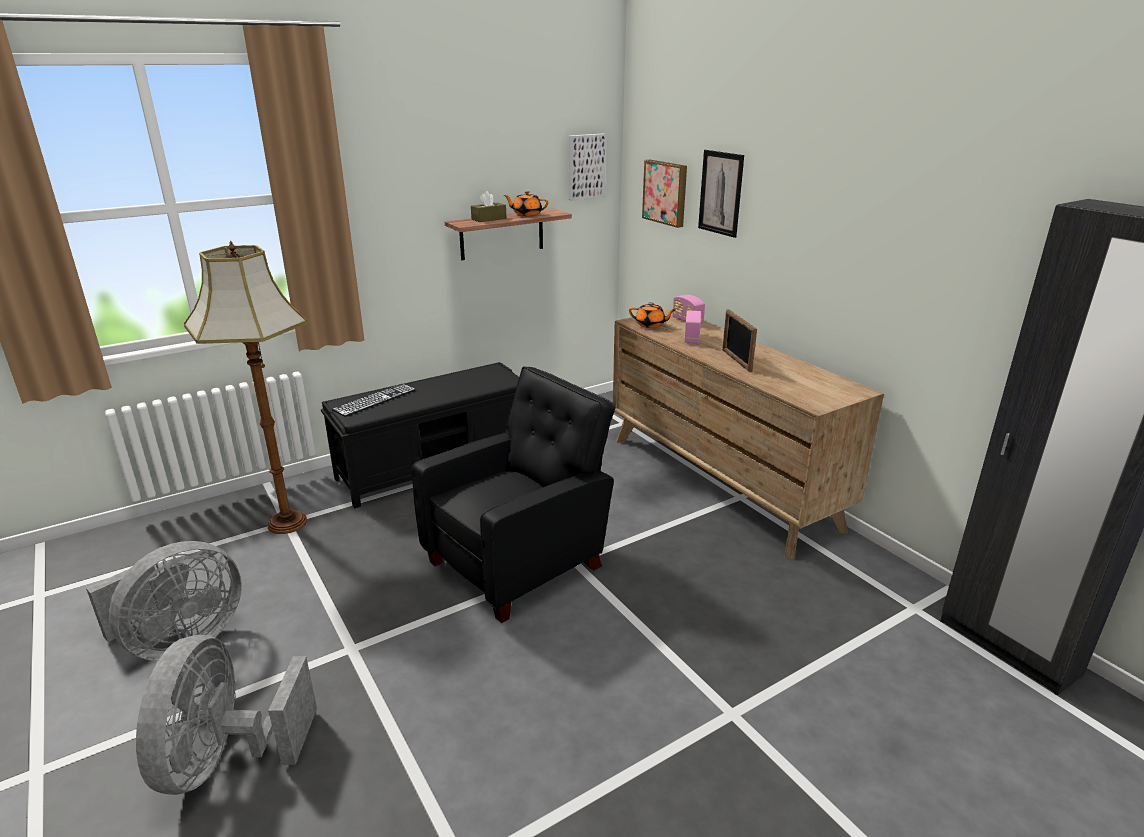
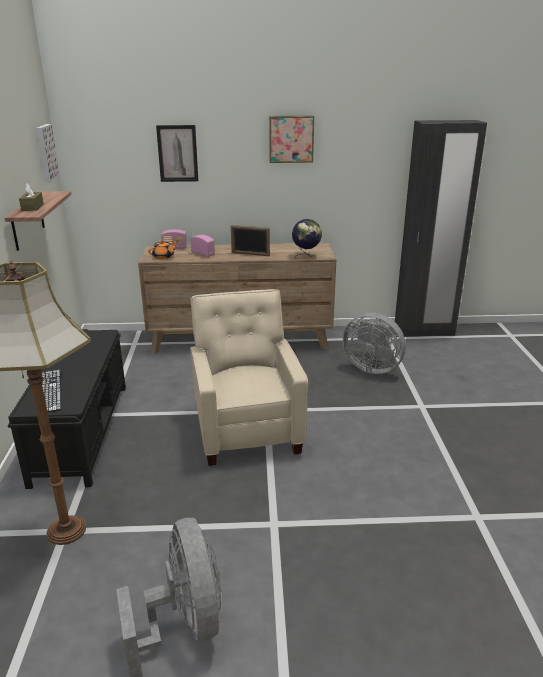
camera: 60 degrees left, 0 degrees up
grey fan [136,635,317,795] -> grey fan moved to [343,313,406,374]
black armchair [412,366,615,623] -> beige armchair [190,289,308,466]
orange teapot [503,191,548,216] -> none
picture [642,160,687,228] -> picture moved to [269,116,314,163]
none -> globe [292,219,322,259]

